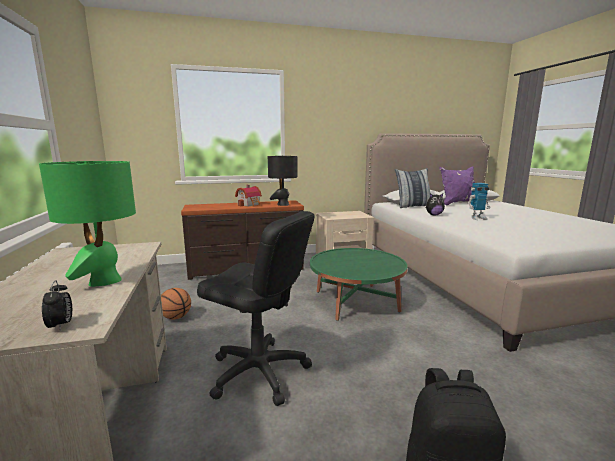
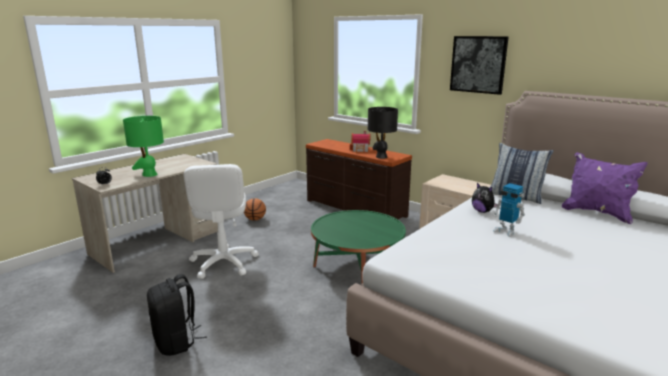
camera: 55 degrees right, 5 degrees up
black office chair [197,211,314,406] -> white office chair [184,164,259,279]
none -> picture [450,36,509,95]

